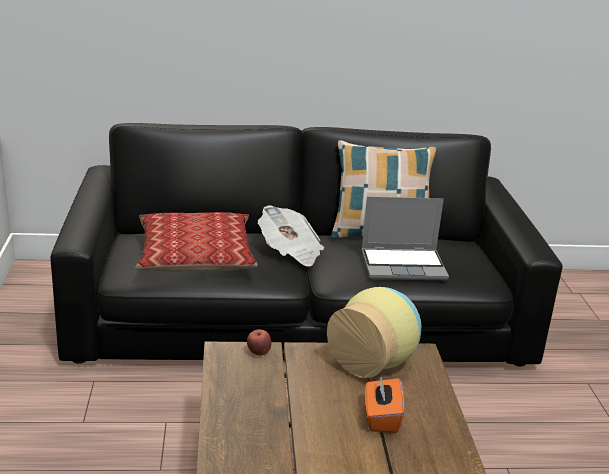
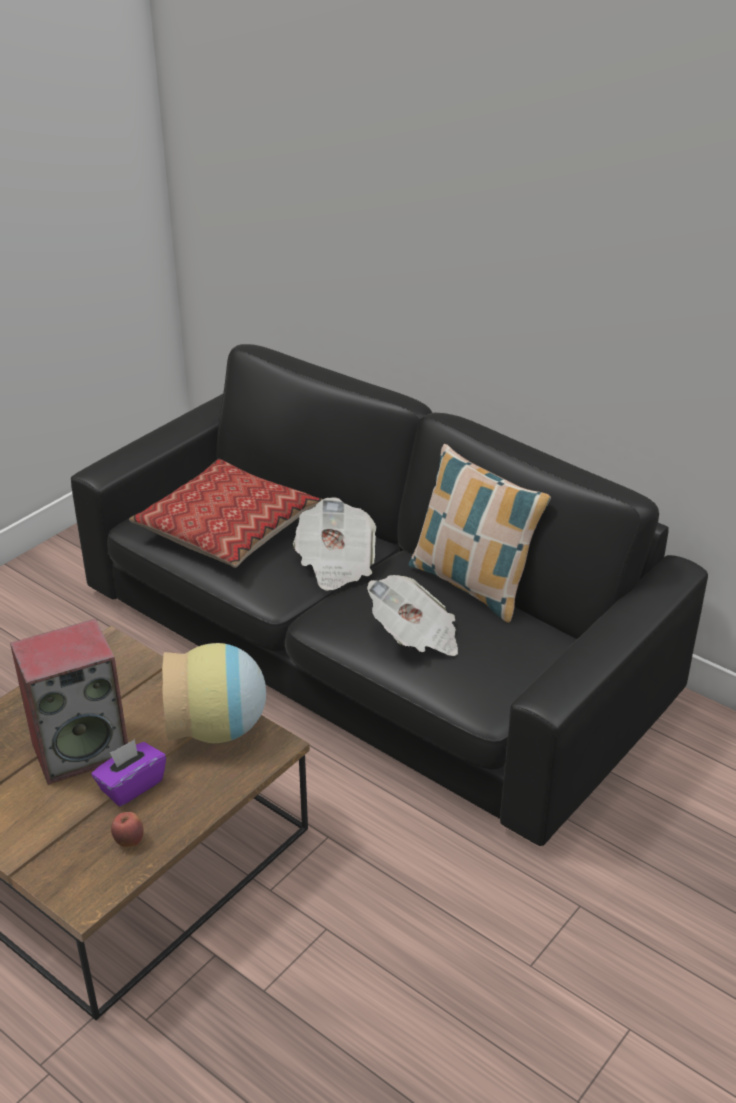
camera: 45 degrees right, 10 degrees up
apple [247,329,271,356] -> apple moved to [111,812,144,847]
laptop [361,196,449,280] -> newspaper [367,575,458,656]
orange tissue box [365,377,404,433] -> purple tissue box [91,739,166,806]
none -> speaker [10,619,128,785]

